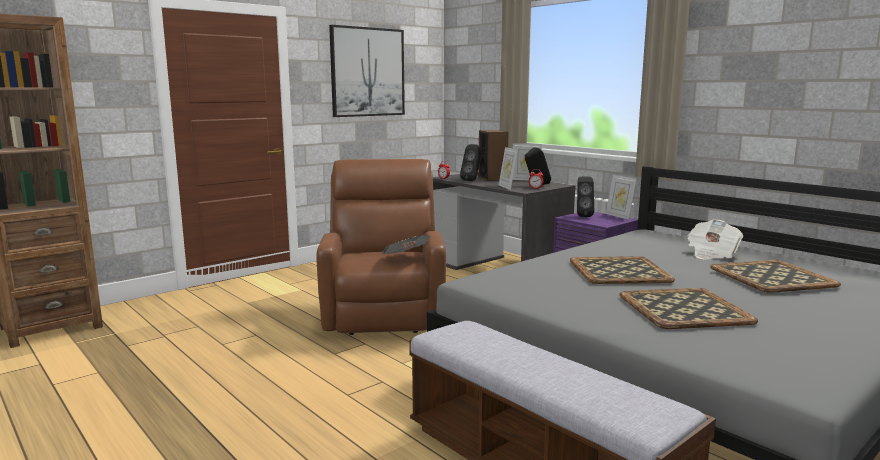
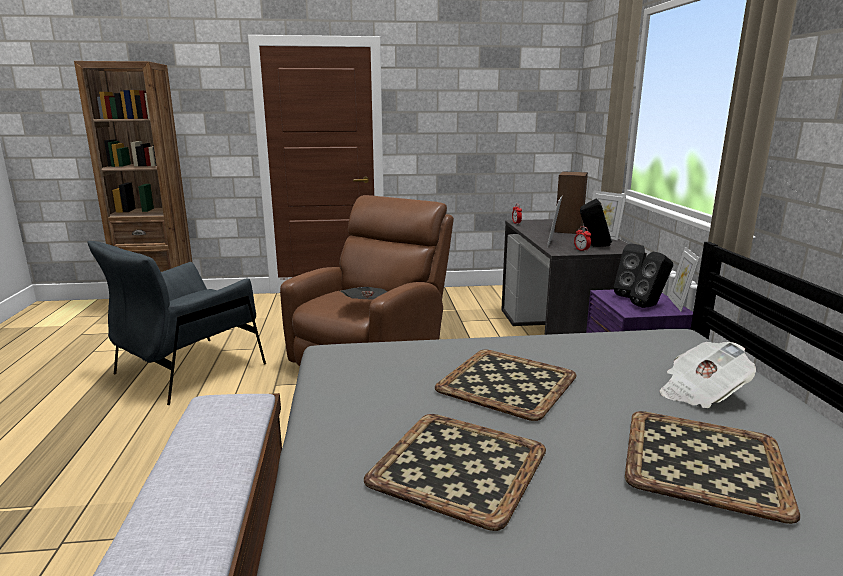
camera: 35 degrees right, 5 degrees up
picture [329,25,405,117] -> none
black speaker [460,144,481,181] -> black speaker moved to [629,252,673,308]
none -> grey armchair [87,241,266,405]

